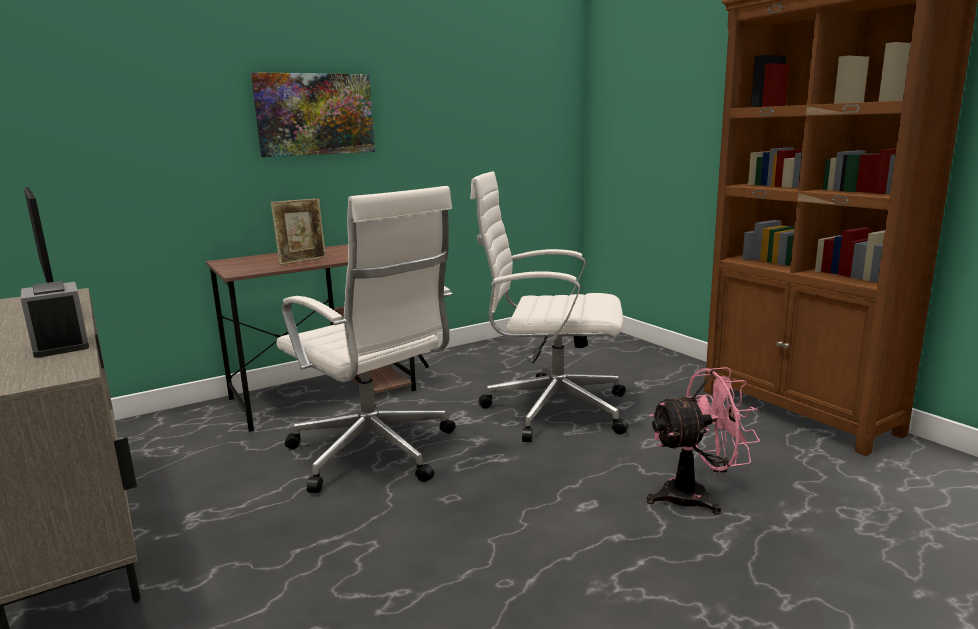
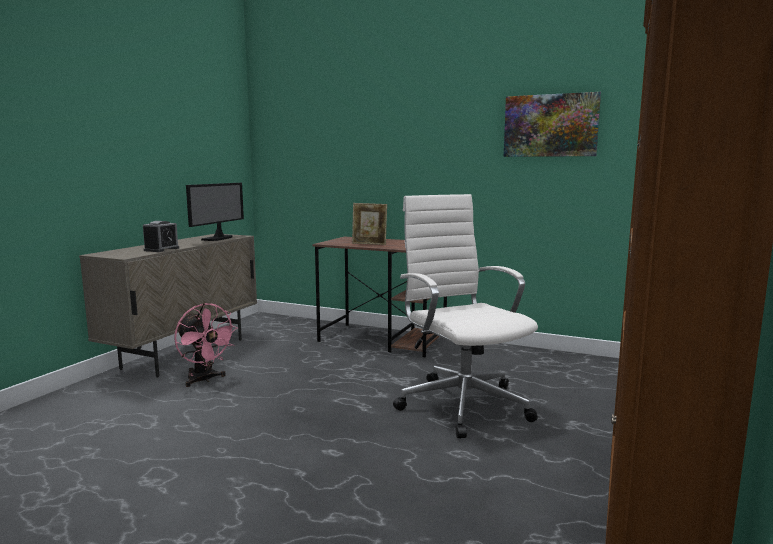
camera: 55 degrees right, 5 degrees down
picture [251,72,375,157] -> picture moved to [504,92,601,157]
white office chair [276,186,456,493] -> none
pink fan [647,367,760,515] -> pink fan moved to [174,303,238,387]

